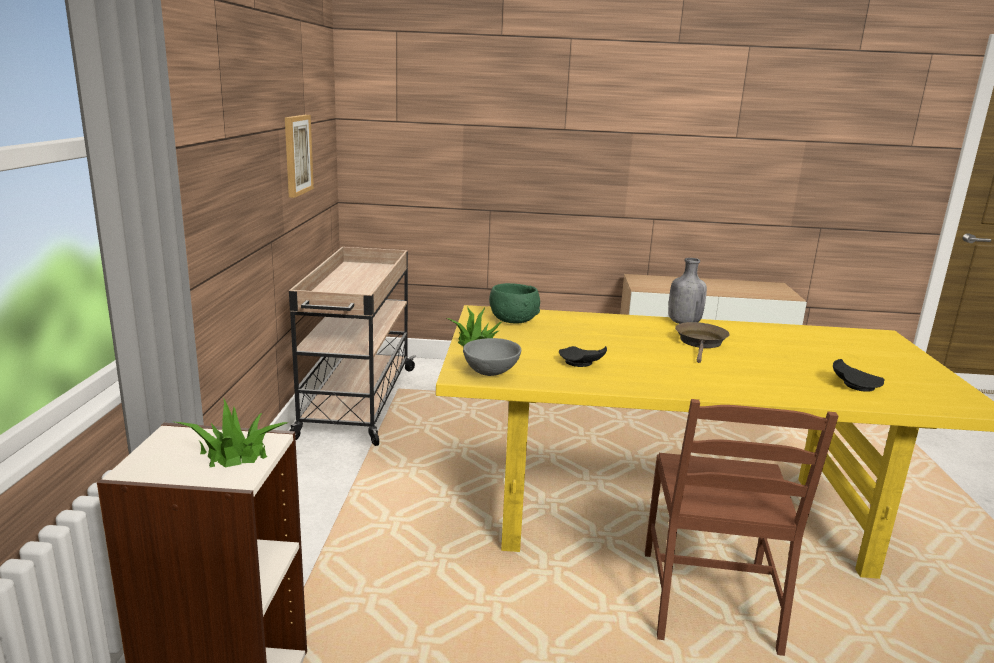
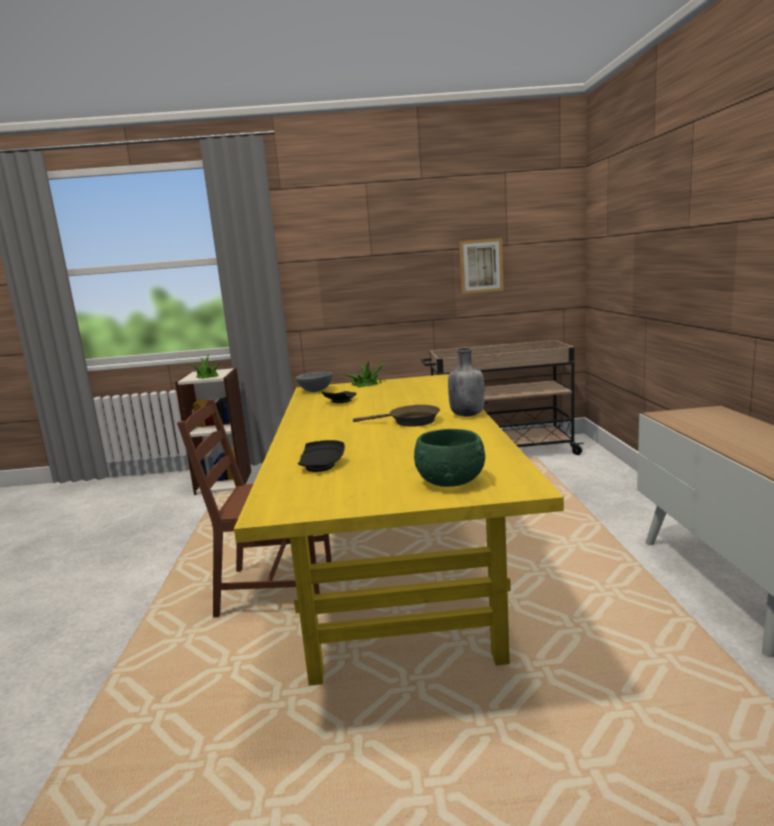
camera: 85 degrees right, 5 degrees down
green bowl [489,283,540,324] -> green bowl moved to [414,429,485,487]

